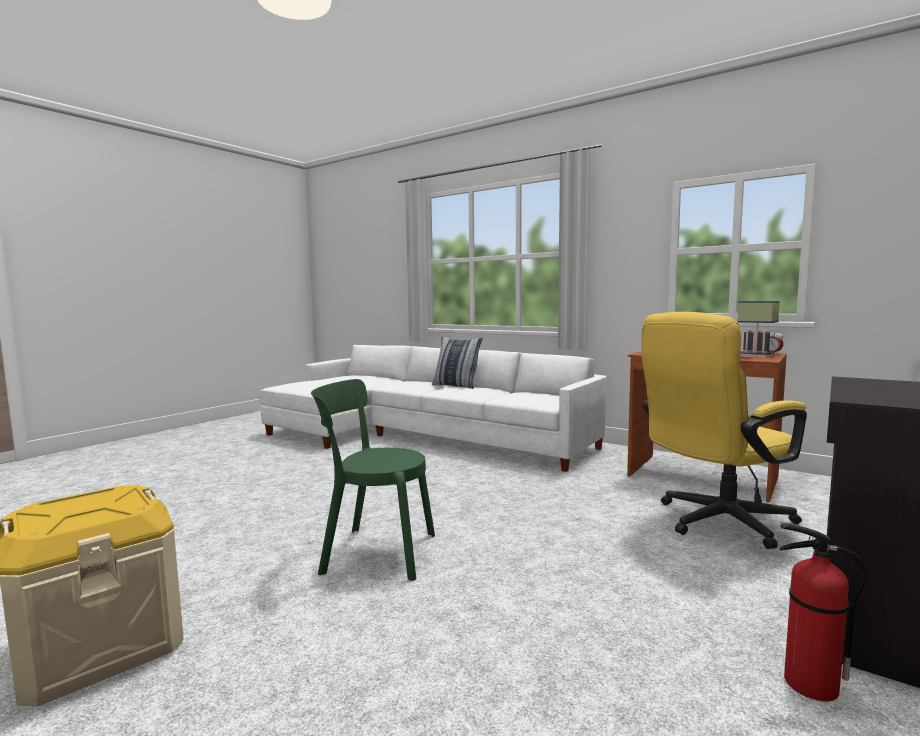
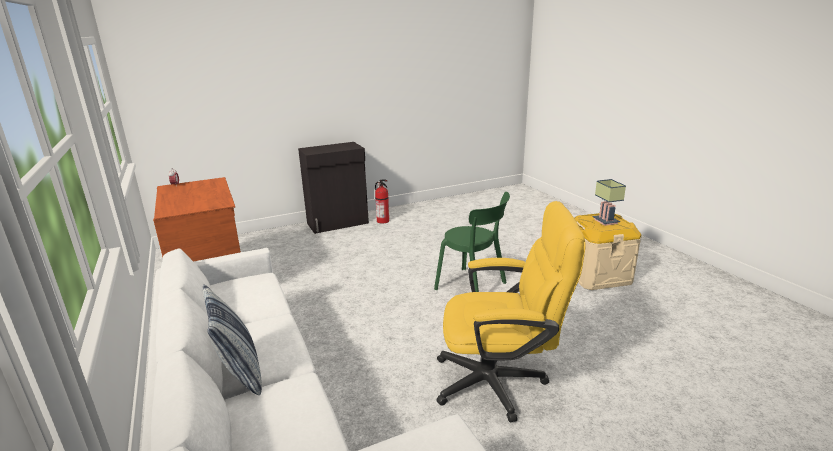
camera: 150 degrees left, 15 degrees up
yellow office chair [641,312,807,549] -> yellow office chair moved to [436,201,586,422]
table lamp [737,301,780,358] -> table lamp moved to [592,179,626,226]

